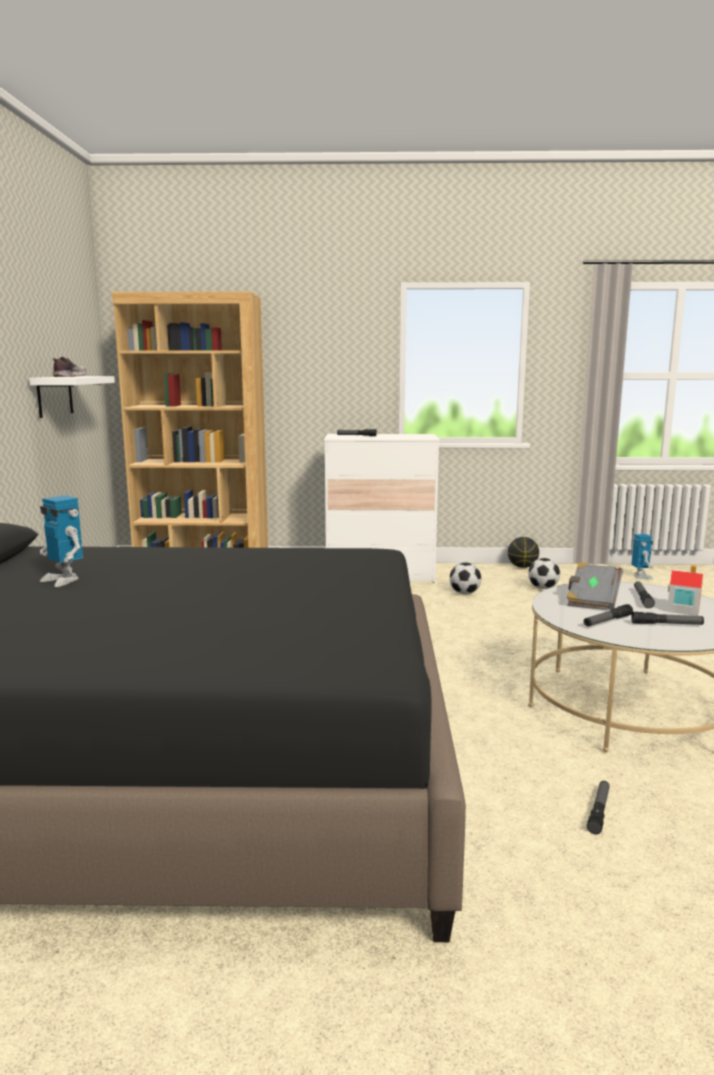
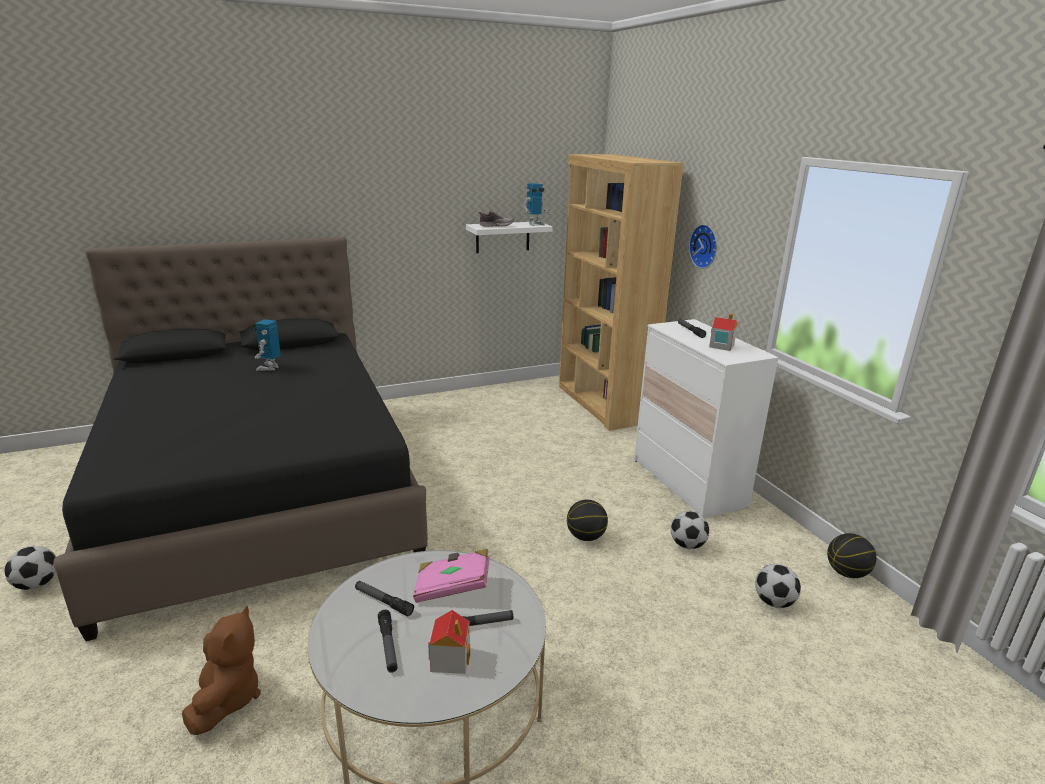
camera: 65 degrees right, 10 degrees up
grey book [567,562,623,610] -> pink book [413,549,490,603]
flashlight [587,781,610,834] -> brown plush toy [182,606,261,735]
toy robot [631,534,653,580] -> toy robot moved to [523,183,547,226]
none -> football [5,546,56,590]
none -> basketball [567,500,608,541]
none -> wall clock [689,224,717,269]
none -> toy house [709,314,737,351]

